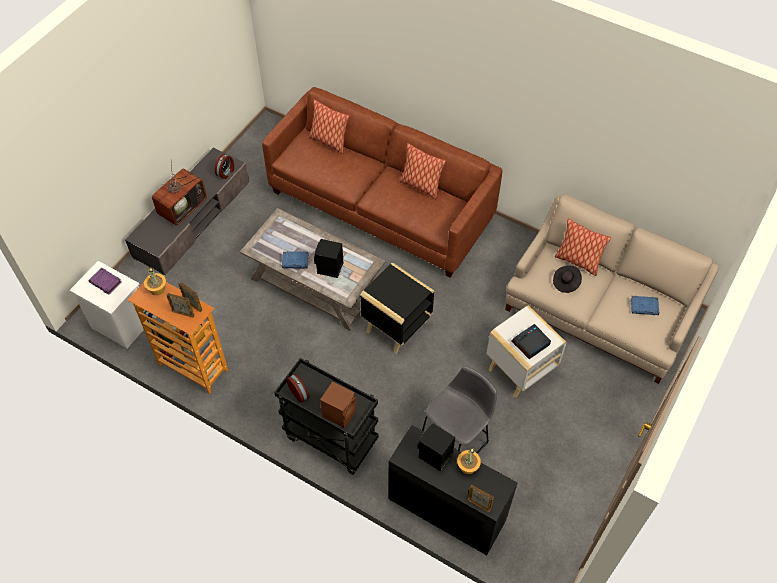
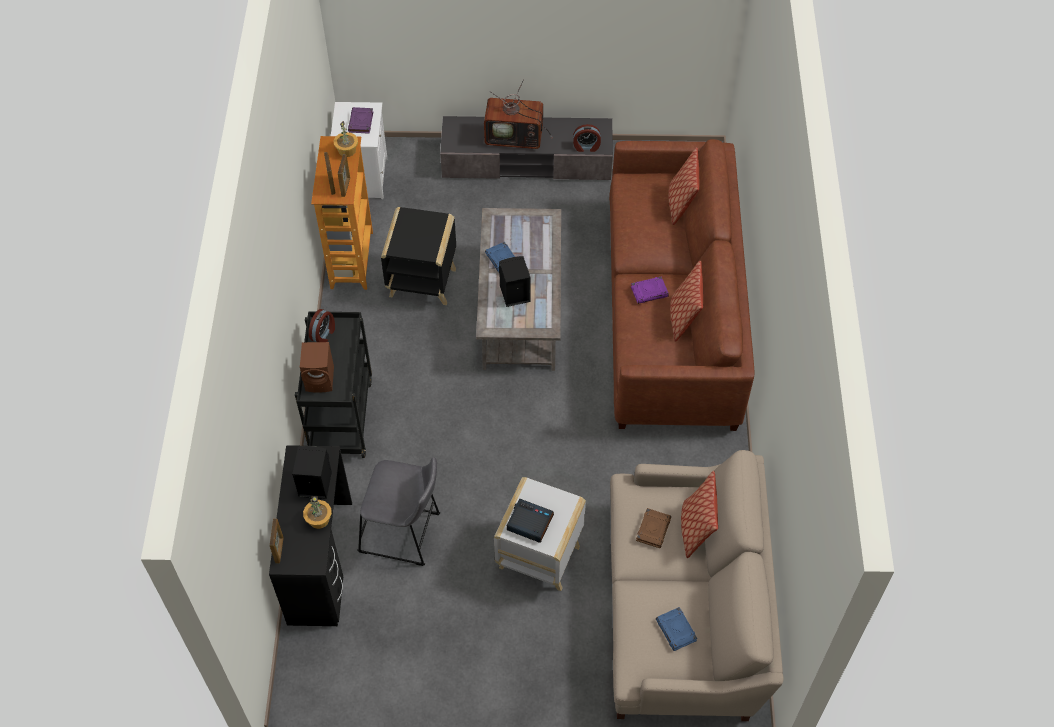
camera: 60 degrees right, 0 degrees up
black side table [360,263,434,353] -> black side table moved to [381,207,456,305]
black hat [553,266,582,293] -> brown book [636,508,671,548]
none -> purple book [631,277,669,304]

